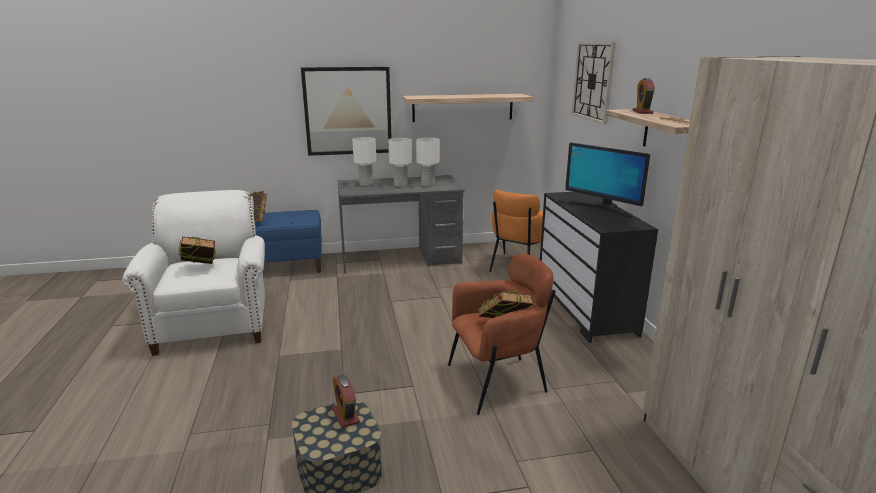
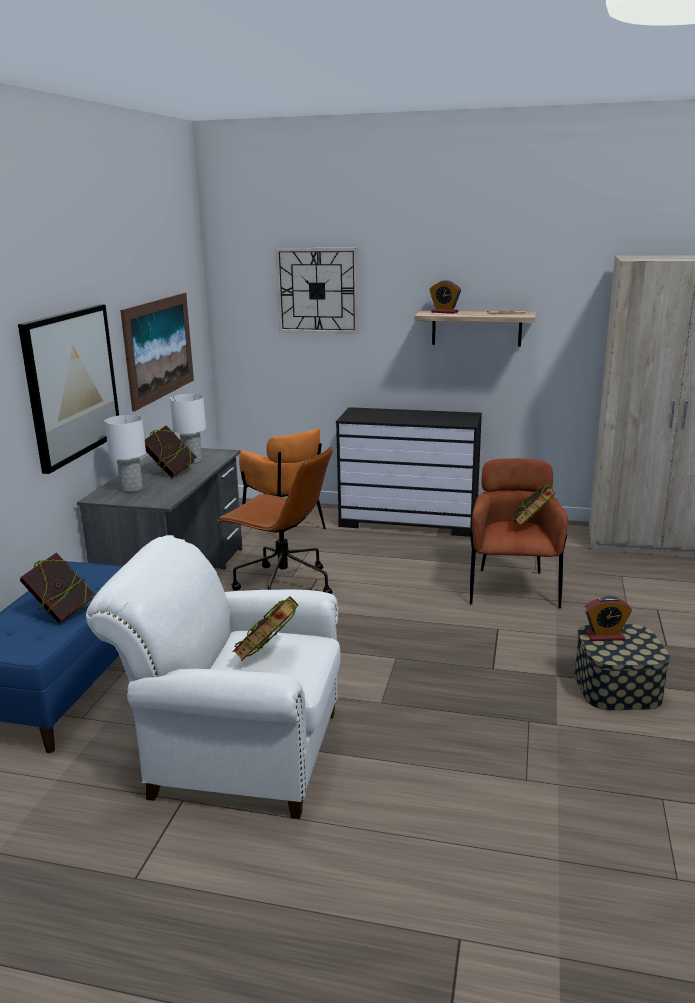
camera: 65 degrees left, 0 degrees up
white table lamp [388,138,412,187] -> book [145,426,197,478]
shelf [403,94,533,122] -> picture [120,293,194,411]
monitor [565,142,650,217] -> none
none -> brown office chair [217,446,333,594]

